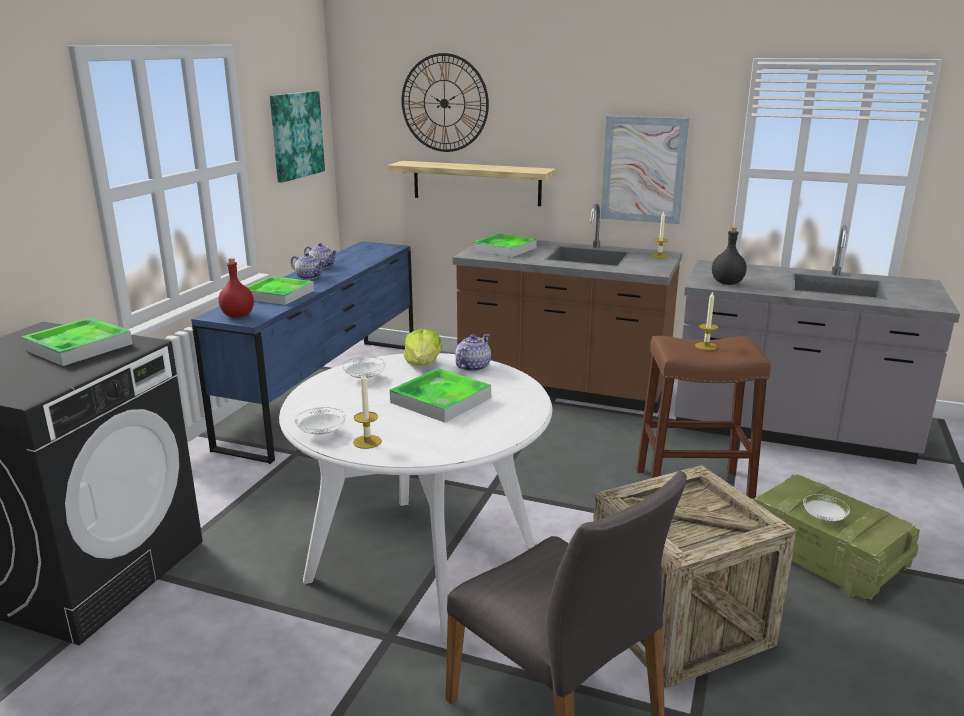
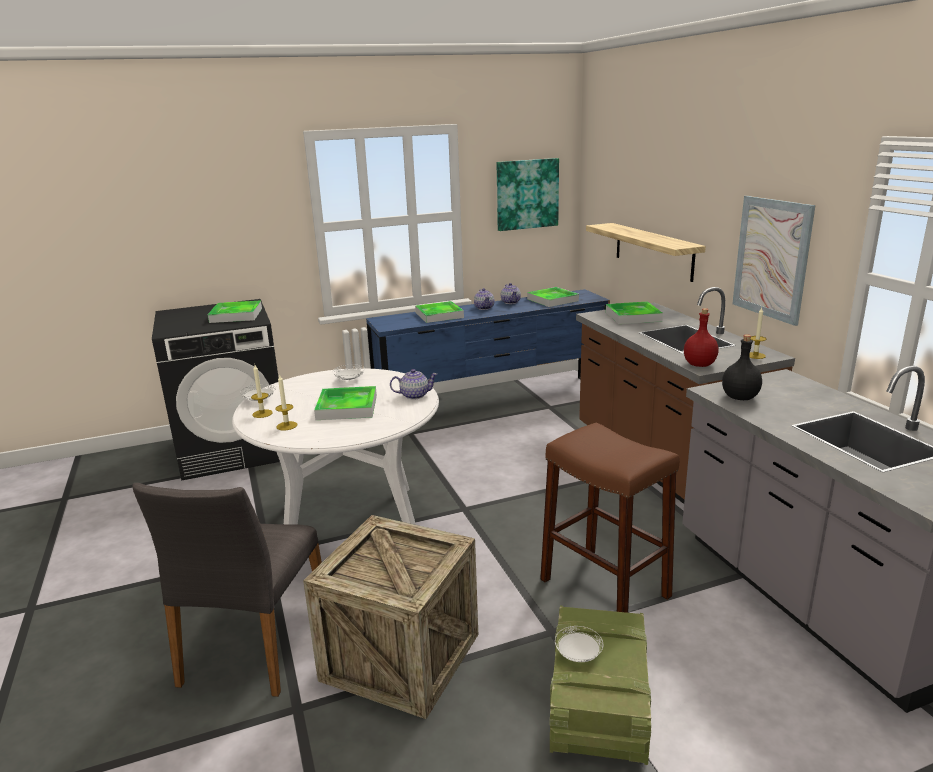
camera: 50 degrees right, 0 degrees up
red bottle [218,258,254,318] -> red bottle moved to [684,308,719,367]
wall clock [402,53,489,152] -> none
lettuce [404,329,442,366] -> none
candle [695,291,718,350] -> candle moved to [275,375,297,431]
none -> tray [527,287,579,307]

